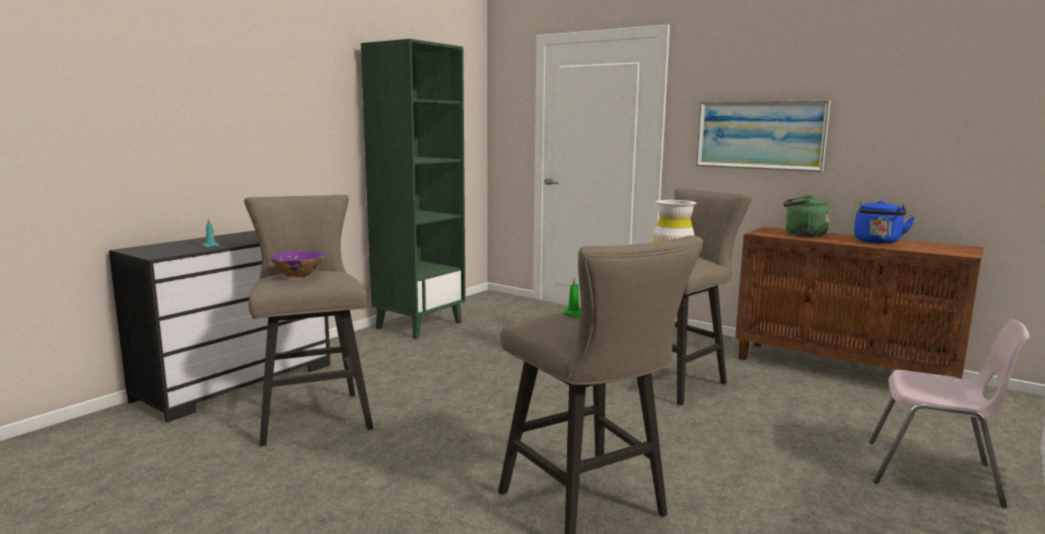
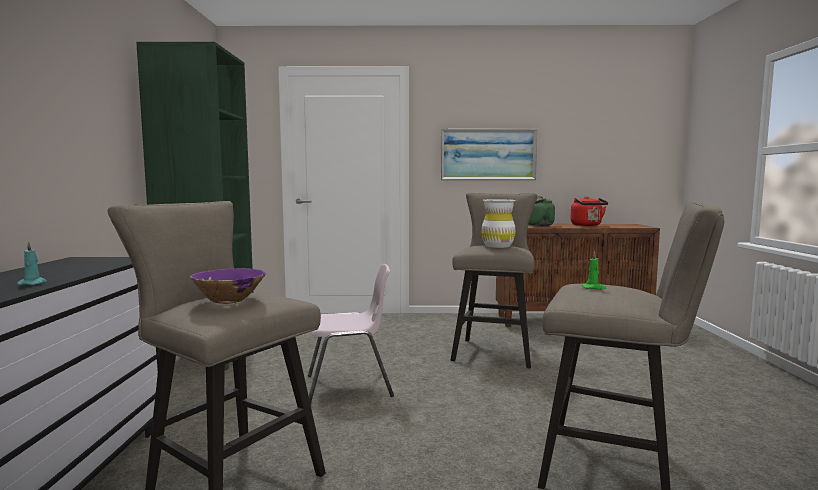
camera: 35 degrees left, 5 degrees down
blue kettle [854,200,915,244] -> red kettle [570,196,608,226]
pink chair [869,320,1029,508] -> pink chair moved to [308,264,394,404]

